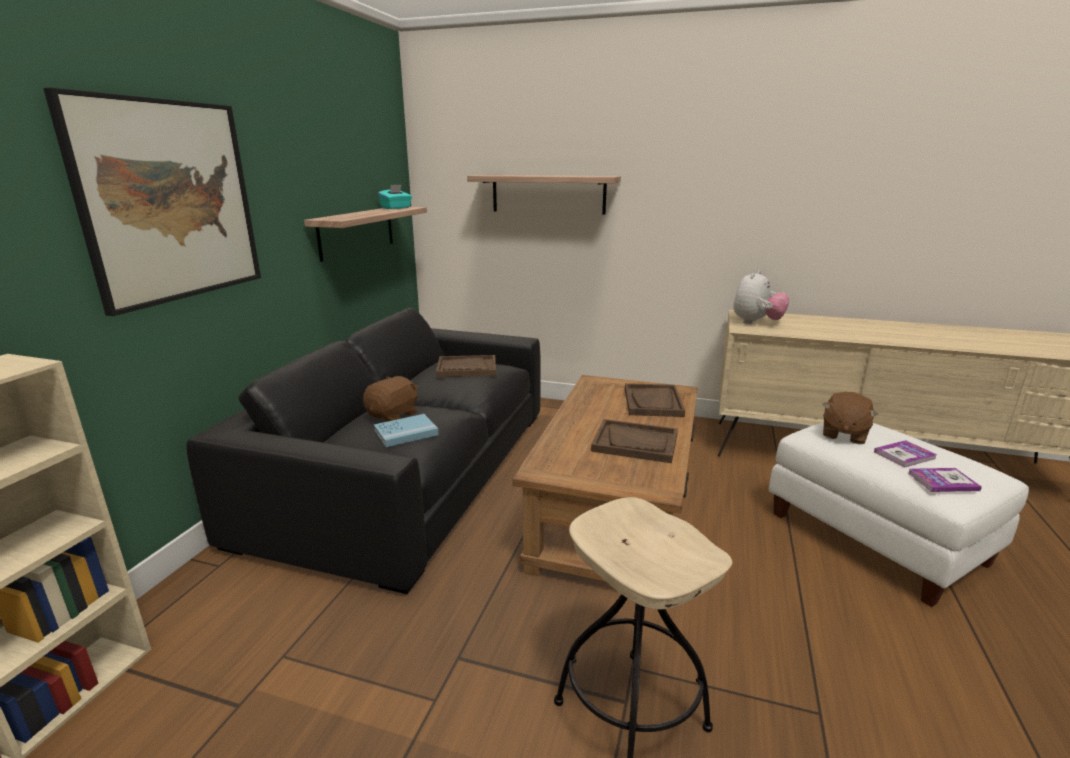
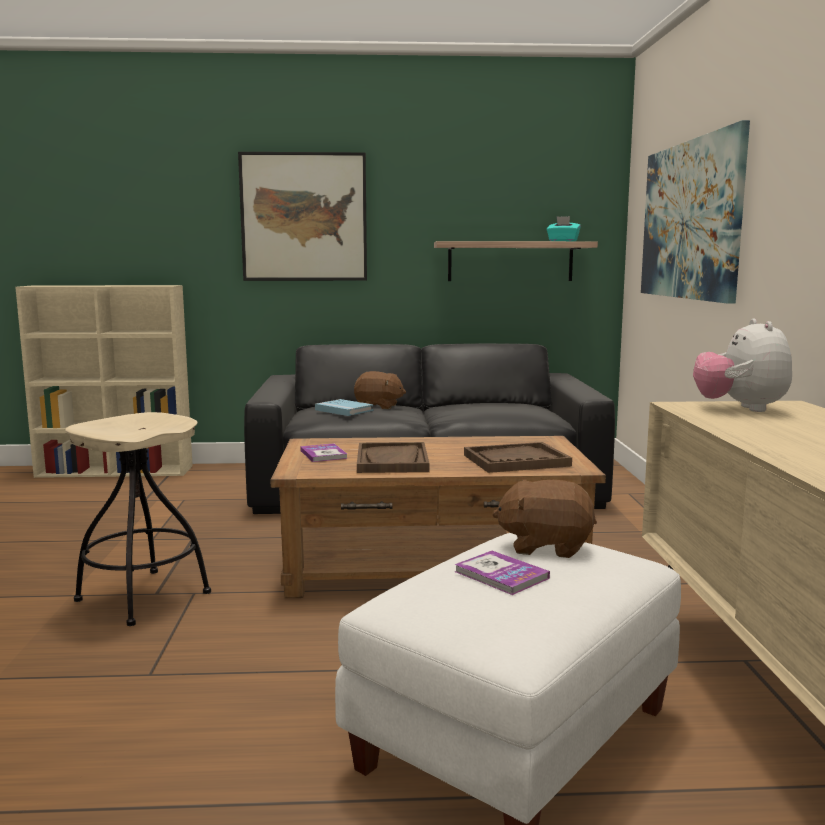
camera: 70 degrees right, 10 degrees down
brown tray [436,355,496,377] -> none
shelf [467,175,621,215] -> picture [641,120,750,304]
plush toy [733,270,789,324] -> plush toy turned 75 degrees clockwise [693,319,792,412]
book [908,468,982,492] -> book moved to [300,443,347,462]

